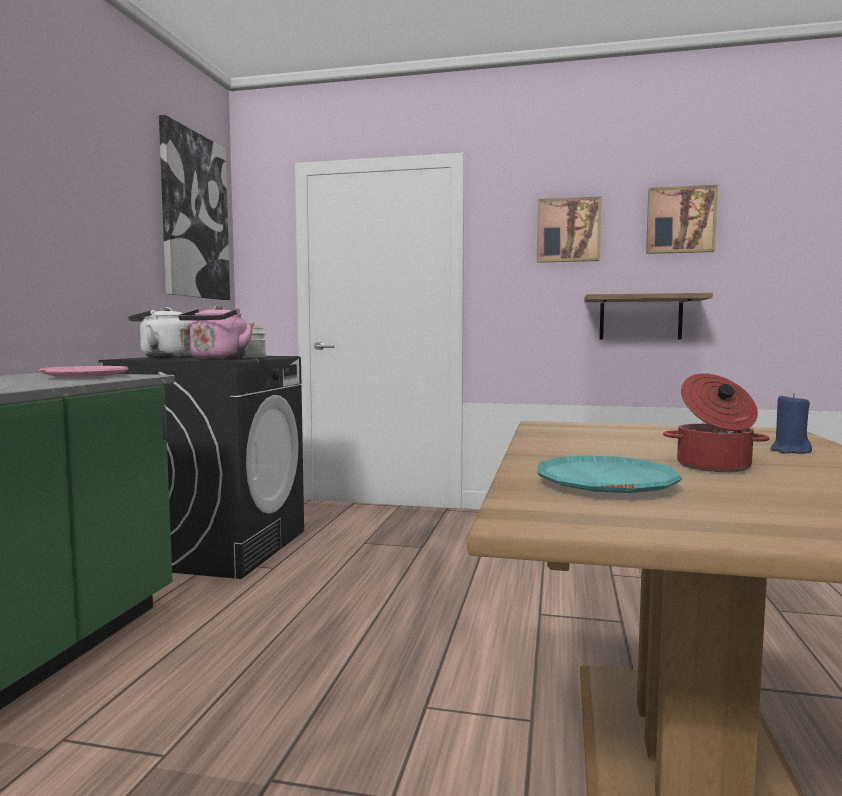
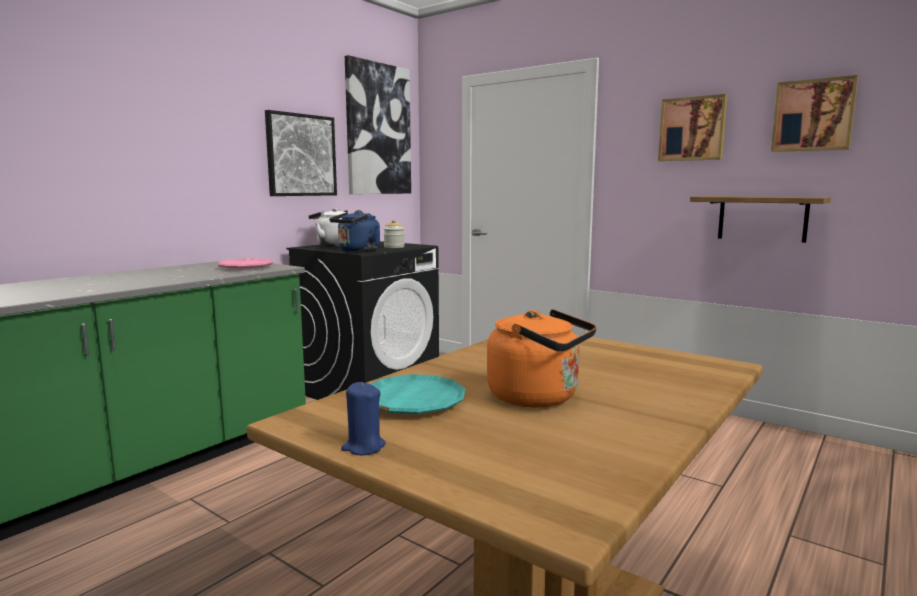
camera: 25 degrees right, 5 degrees up
pink kettle [178,305,253,360] -> blue kettle [329,210,380,252]
cooking pot [663,373,770,472] -> orange kettle [487,309,597,408]
blue candle [770,393,812,454] -> blue candle moved to [341,382,386,455]
none -> picture [265,110,337,196]

